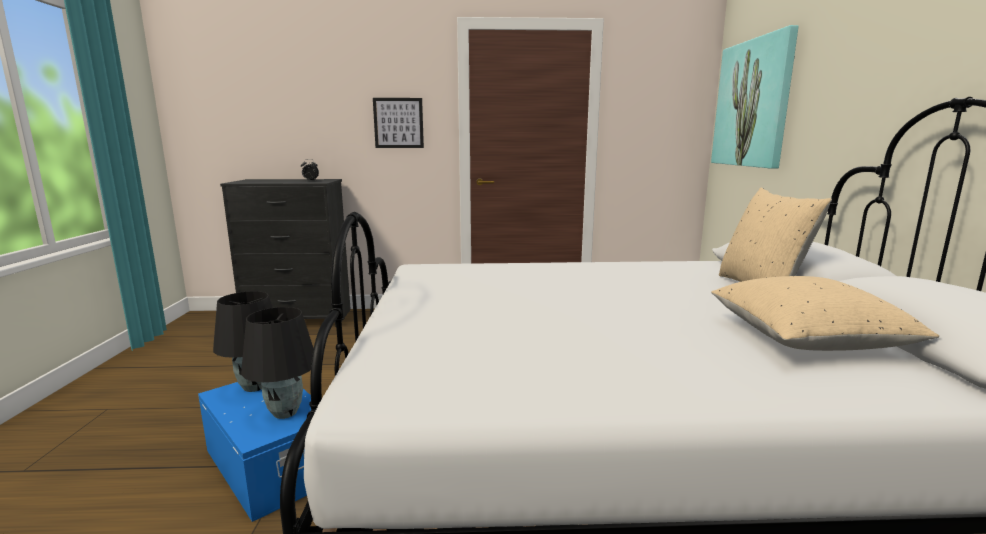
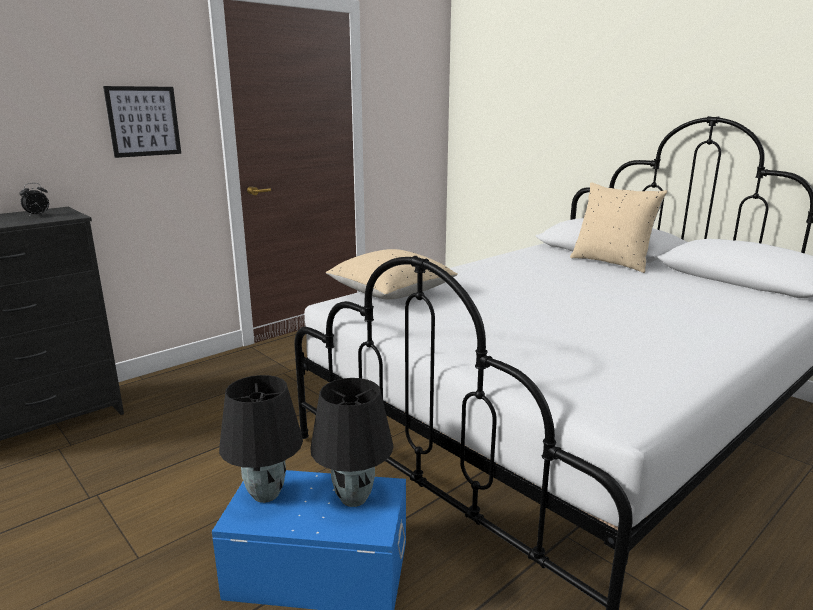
camera: 40 degrees left, 5 degrees up
picture [711,25,799,169] -> none
beige pillow [711,276,939,351] -> beige pillow moved to [326,249,458,300]

